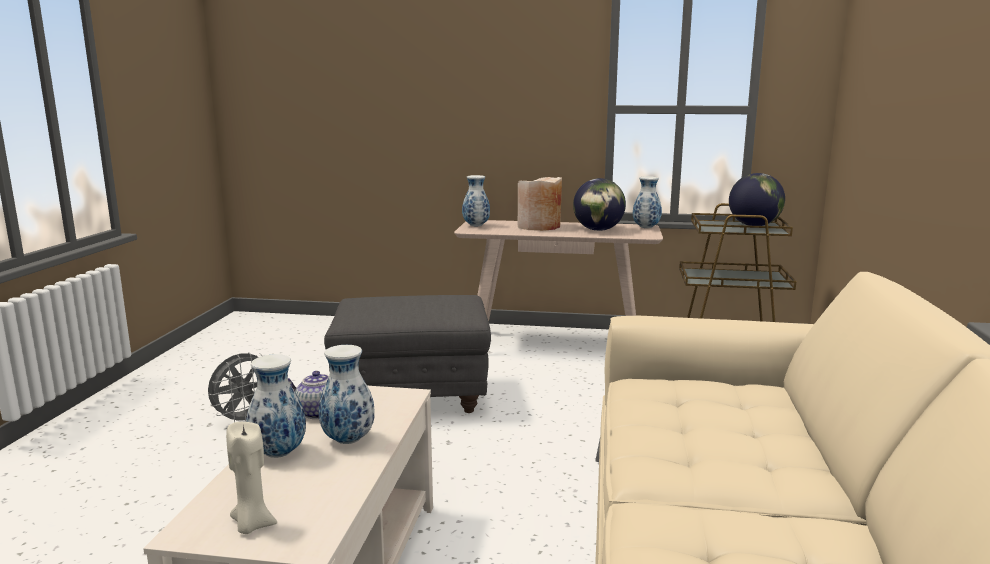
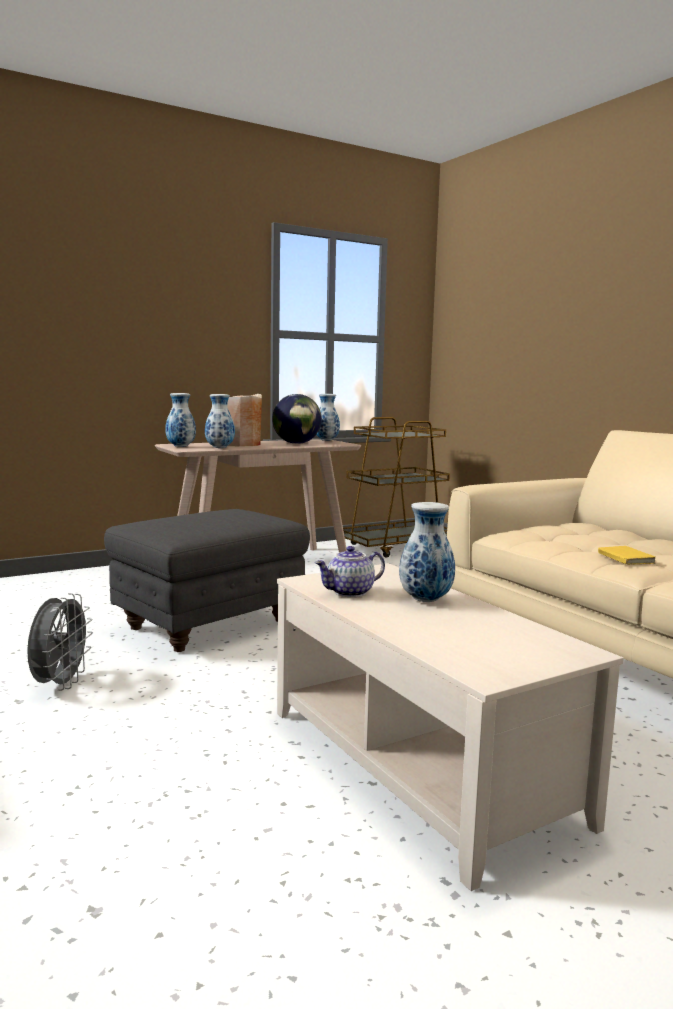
camera: 40 degrees left, 5 degrees down
beige candle [226,422,277,534] -> none
vase [246,354,306,458] -> vase moved to [205,394,235,448]
globe [729,173,785,226] -> none
none -> yellow book [598,546,656,565]

